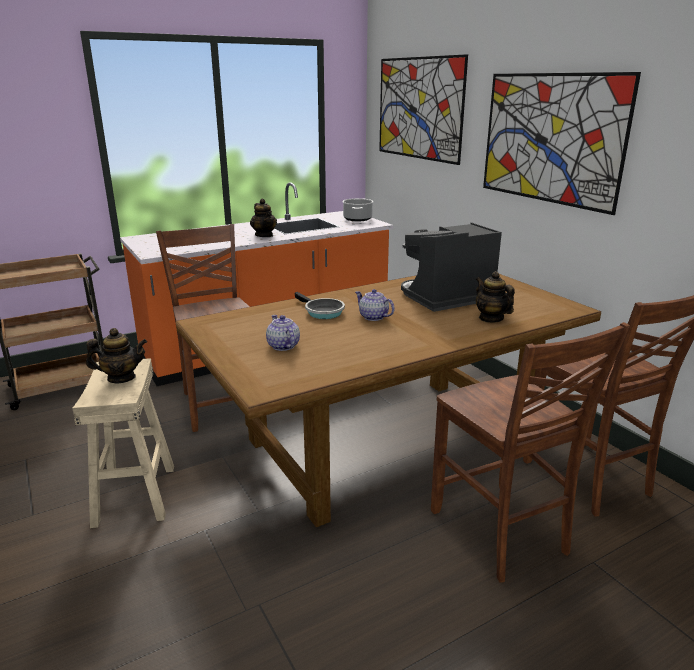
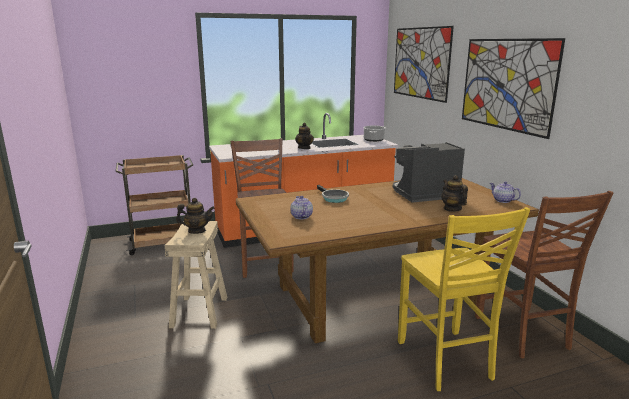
camera: 10 degrees right, 5 degrees down
teapot [355,289,395,321] -> teapot moved to [490,181,521,203]
brown chair [431,322,630,583] -> yellow chair [398,207,530,391]

